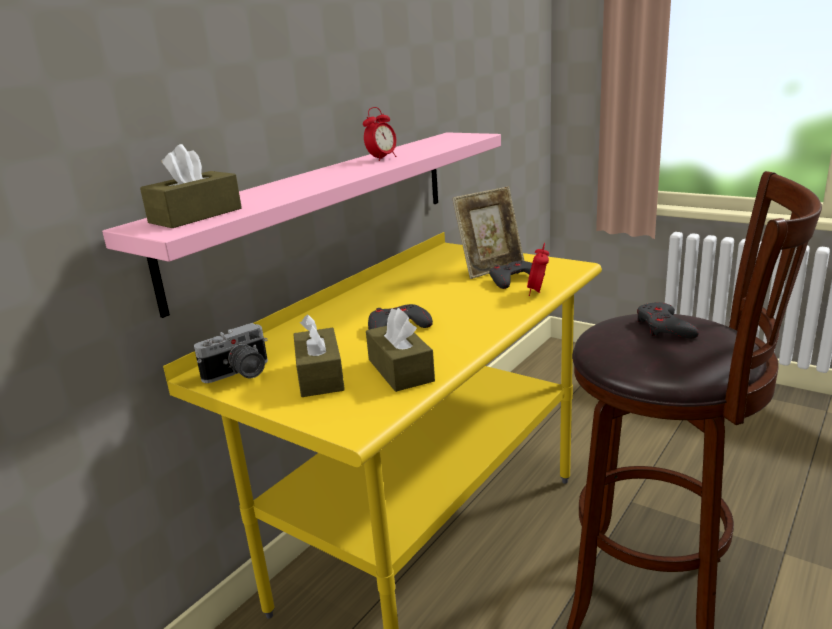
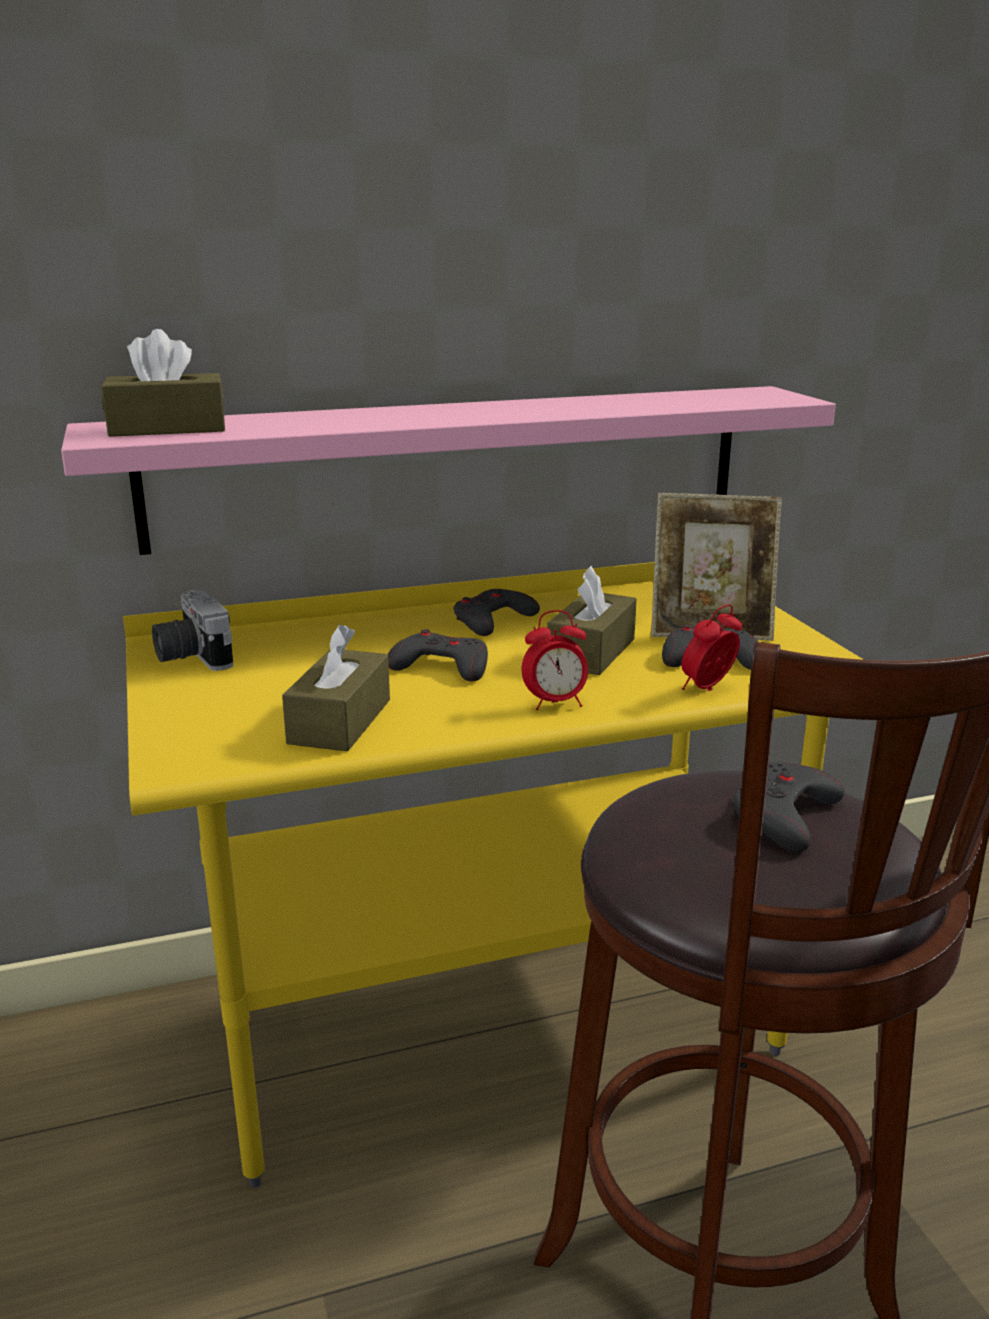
camera: 35 degrees right, 0 degrees up
camera [194,323,268,383] -> camera turned 60 degrees clockwise [152,590,233,671]
brown tissue box [293,314,345,397] -> brown tissue box moved to [547,566,637,675]
alarm clock [363,107,396,161] -> alarm clock moved to [522,610,588,711]
none -> grey game controller [453,589,540,636]

